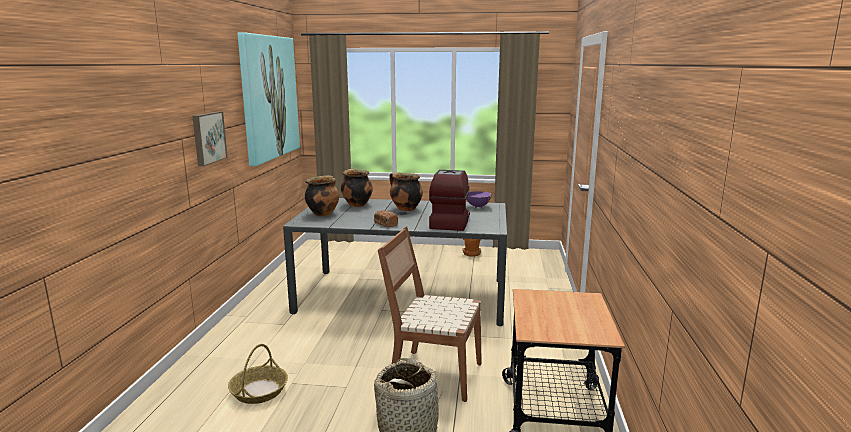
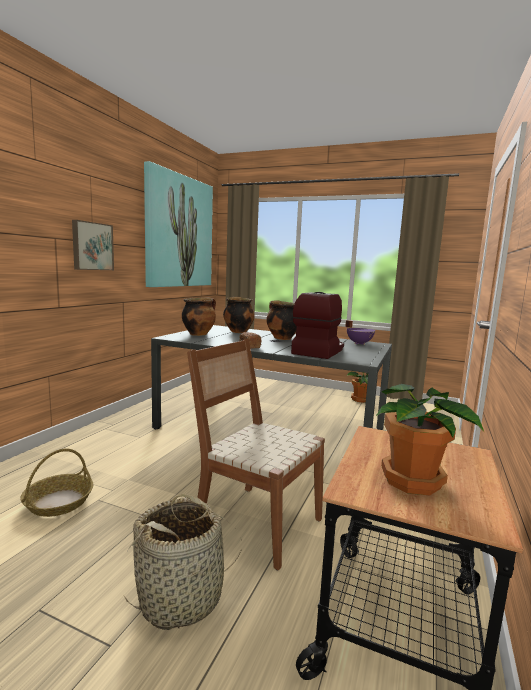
camera: 15 degrees right, 5 degrees down
none -> potted plant [376,384,485,495]

